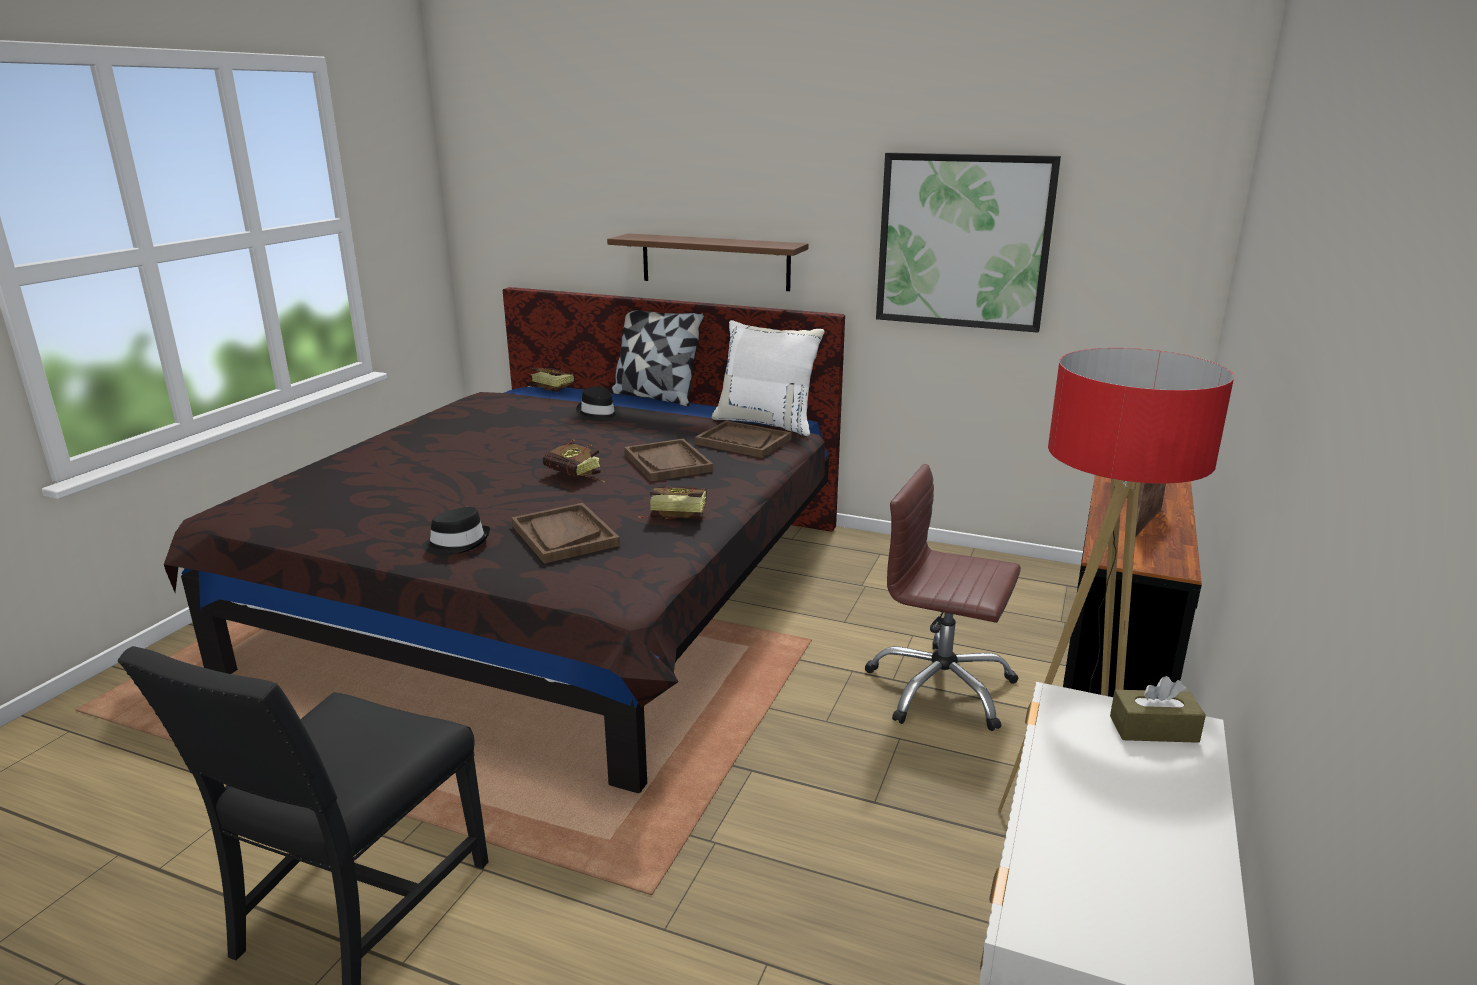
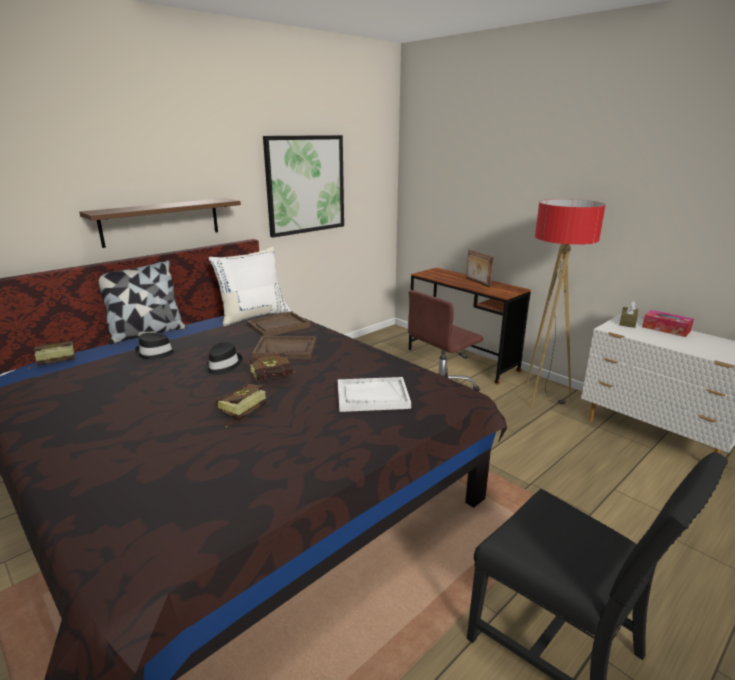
camera: 65 degrees left, 0 degrees up
black hat [422,507,490,555] -> black hat moved to [204,342,243,376]
brown tray [511,503,620,564] -> white tray [338,377,411,412]
book [638,486,707,519] -> book moved to [216,384,267,428]
none -> tissue box [642,310,694,337]

